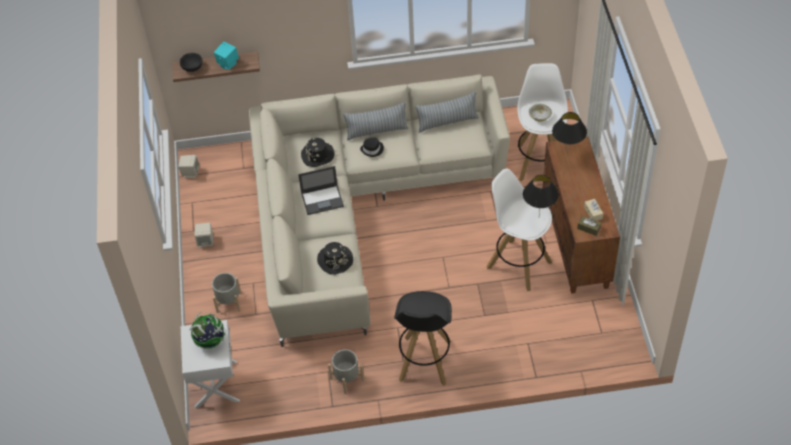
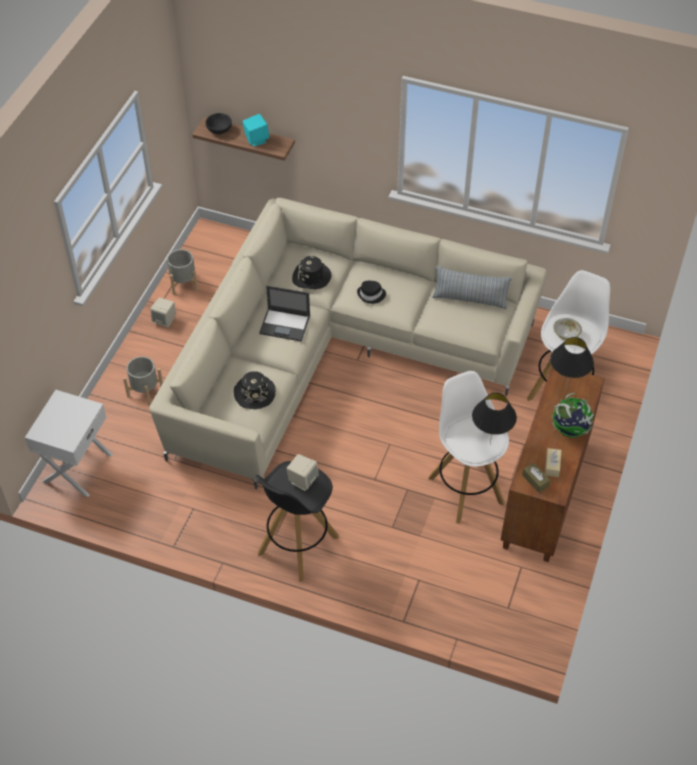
camera: 25 degrees right, 0 degrees up
beige speaker [178,155,199,178] -> beige speaker moved to [287,454,319,491]
globe [190,312,226,349] -> globe moved to [552,393,594,438]
grey planter [328,349,364,394] -> grey planter moved to [167,249,198,295]
pillow [343,102,408,140] -> none

